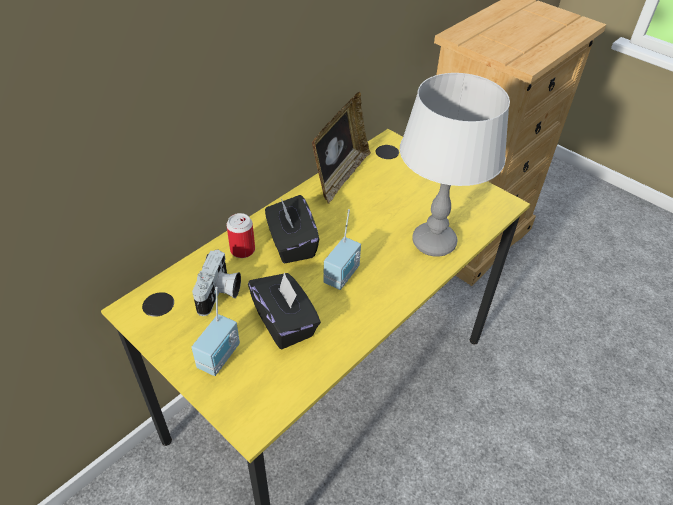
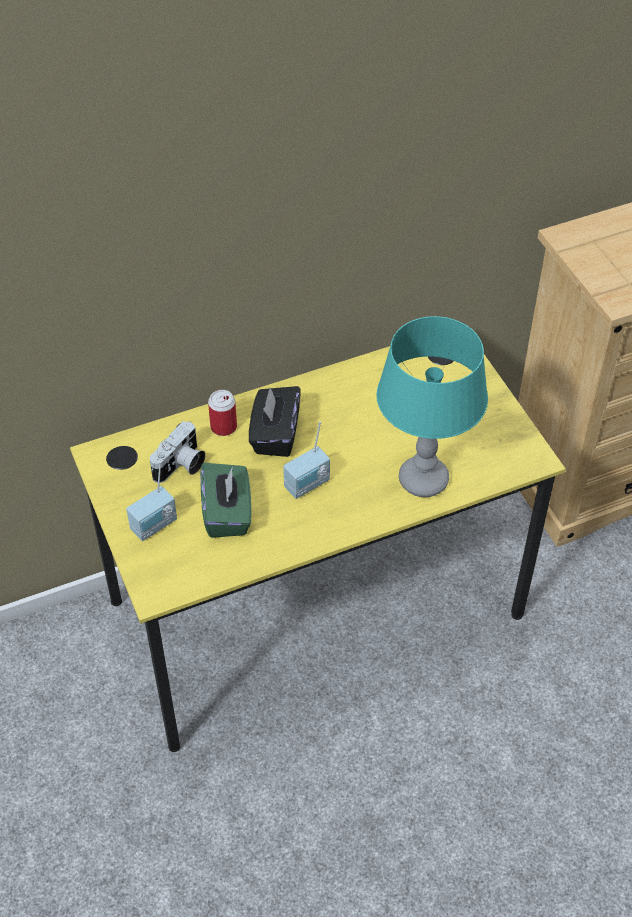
camera: 25 degrees right, 5 degrees up
black tissue box [248,272,321,349] -> green tissue box [200,463,252,538]
picture frame [312,92,371,204] -> none
grey table lamp [400,73,510,257] -> turquoise table lamp [376,316,488,497]

